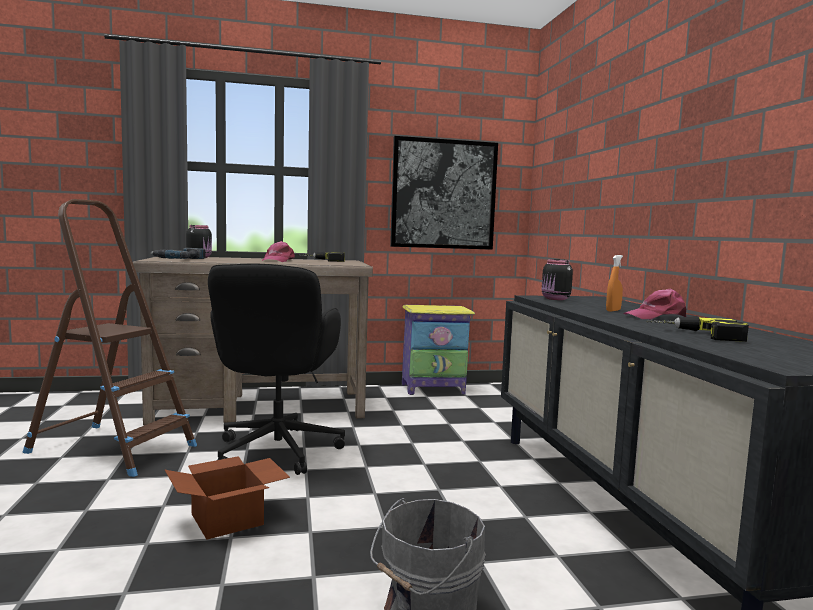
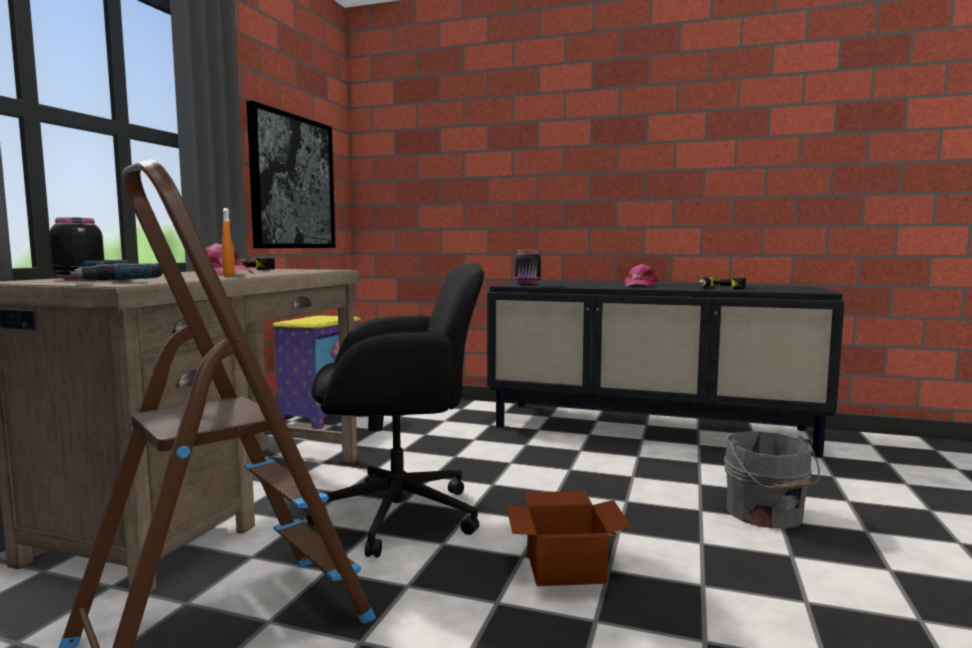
camera: 60 degrees left, 0 degrees up
black office chair [208,264,345,475] -> black office chair turned 45 degrees counterclockwise [306,263,484,558]
orange spray bottle [606,255,623,312] -> orange spray bottle moved to [222,208,235,276]

